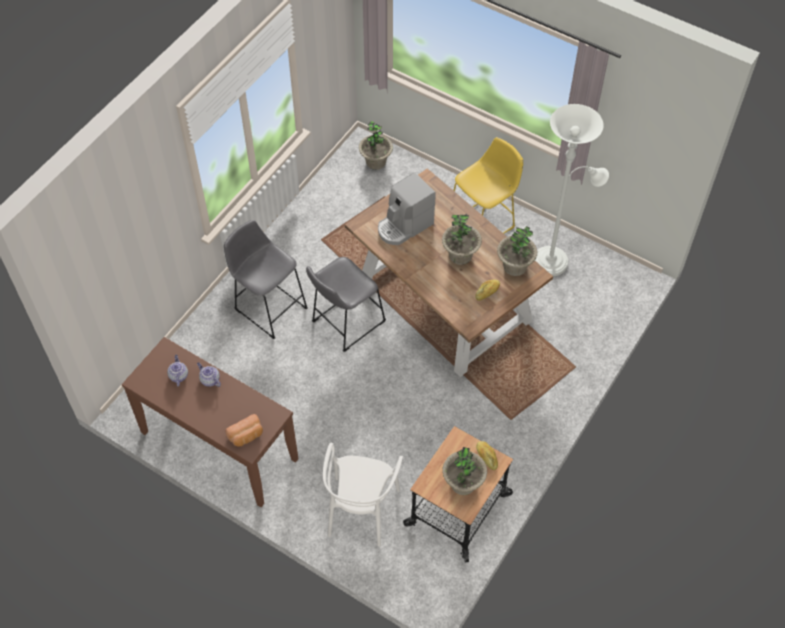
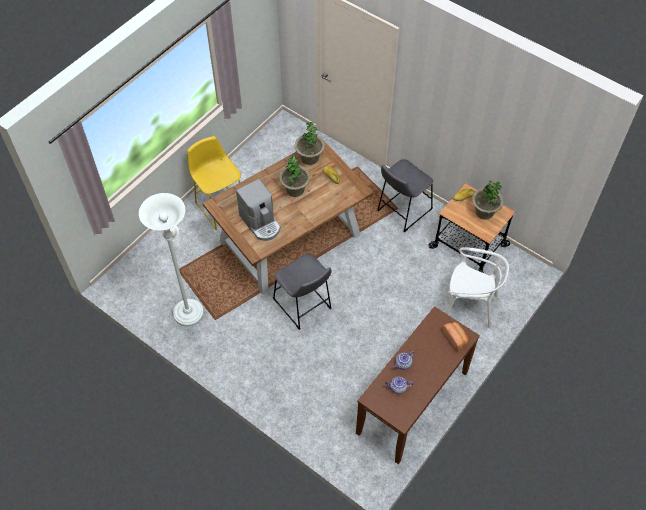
camera: 85 degrees left, 0 degrees up
grey stool [224,220,308,339] -> grey stool moved to [377,159,433,232]
potted plant [359,121,393,170] -> none
white floor lamp [535,104,609,276] -> white floor lamp moved to [139,193,204,326]

